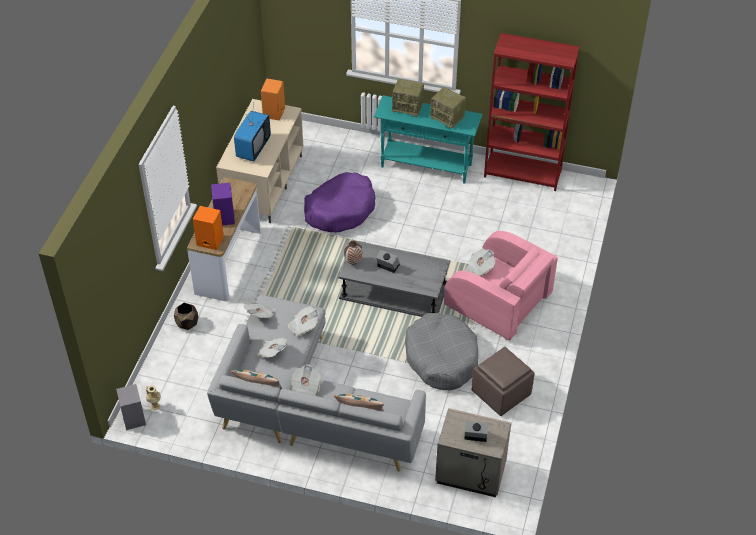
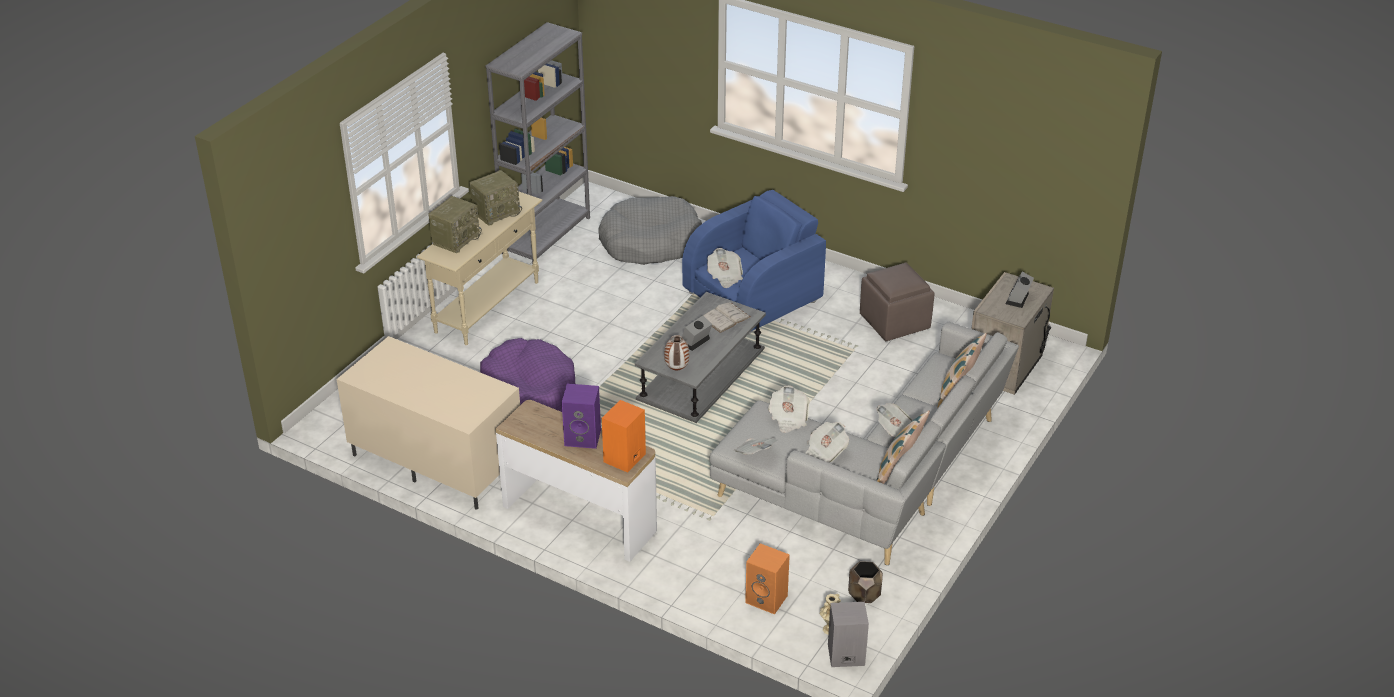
camera: 75 degrees left, 10 degrees down
brown planter [174,303,198,330] -> brown planter moved to [848,561,883,603]
television [234,102,271,161] -> none
orange speaker [261,79,285,121] -> orange speaker moved to [745,543,790,615]
turquoise console table [374,95,483,184] -> beige console table [417,191,542,345]
grey dog bed [405,313,478,390] -> grey dog bed moved to [598,196,702,265]
pink armchair [444,231,558,341] -> blue armchair [682,190,826,335]
red bookcase [484,33,580,191] -> grey bookcase [486,22,590,265]
none -> white book [703,303,750,333]

